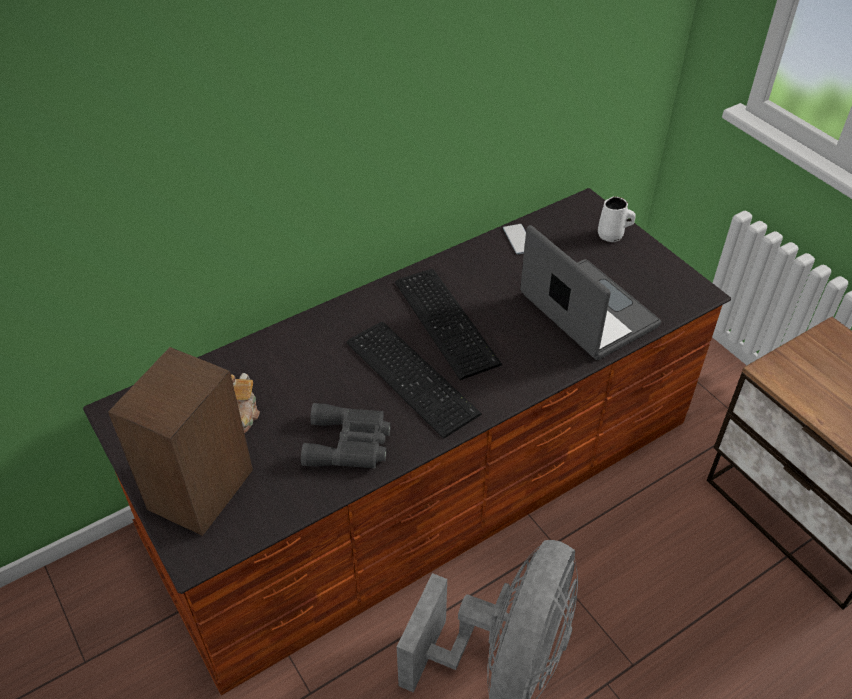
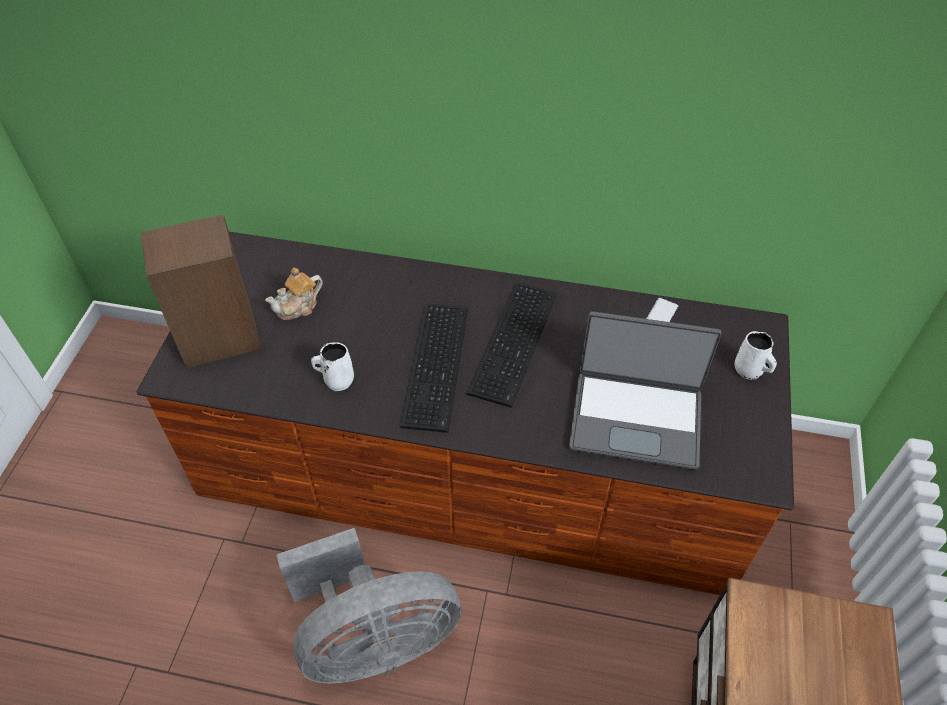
camera: 45 degrees right, 5 degrees up
grey binoculars [301,403,391,469] -> white mug [311,342,354,391]
laptop [520,225,661,360] -> laptop turned 90 degrees clockwise [569,311,722,470]

